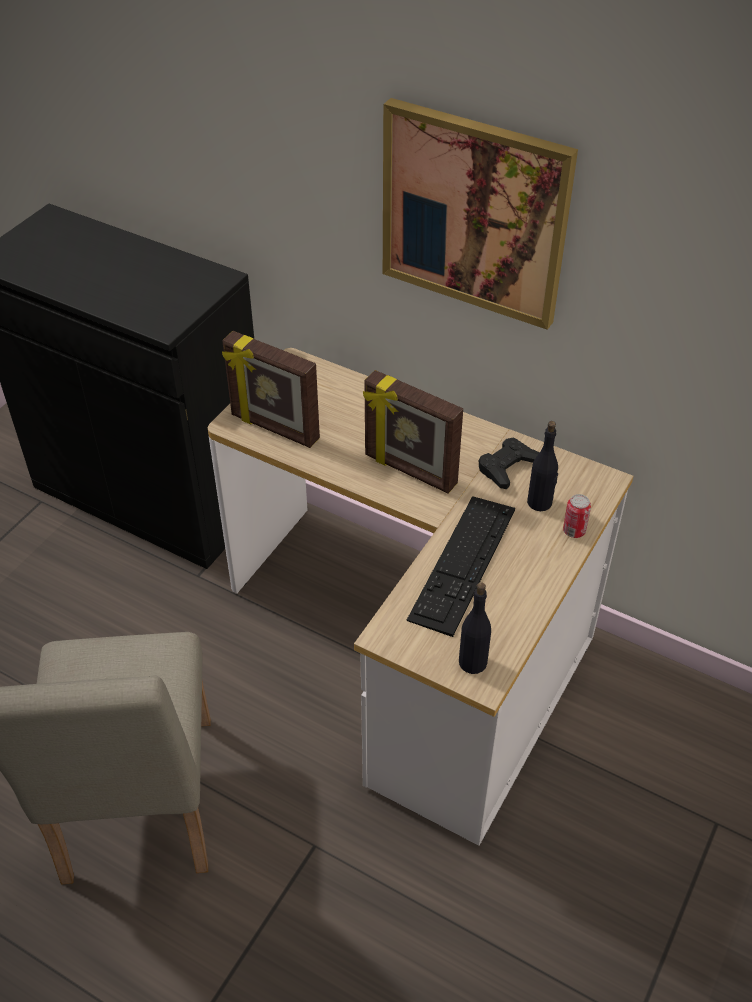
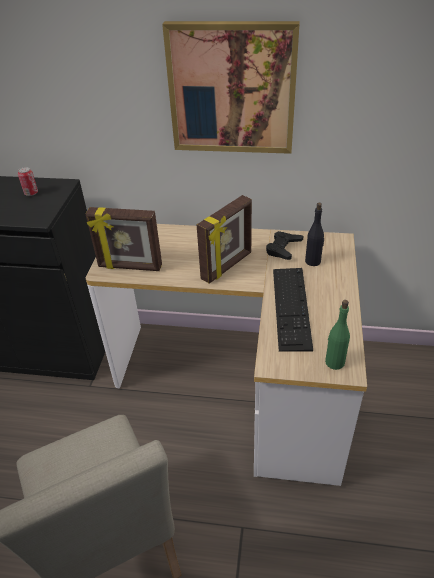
camera: 20 degrees left, 5 degrees down
picture frame [363,370,463,494] -> picture frame turned 60 degrees counterclockwise [197,195,252,284]
black bottle [459,582,491,674] -> green bottle [325,300,350,370]
can [563,494,591,538] -> can moved to [18,167,38,196]

